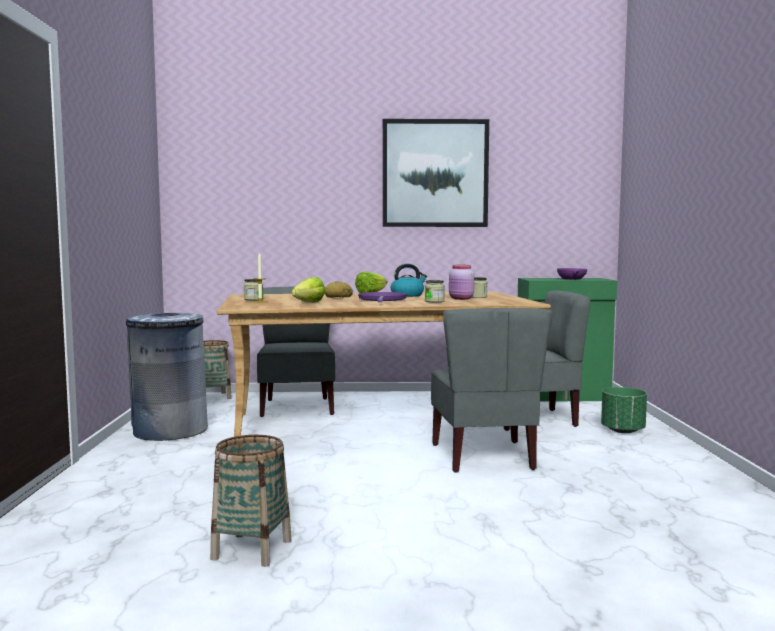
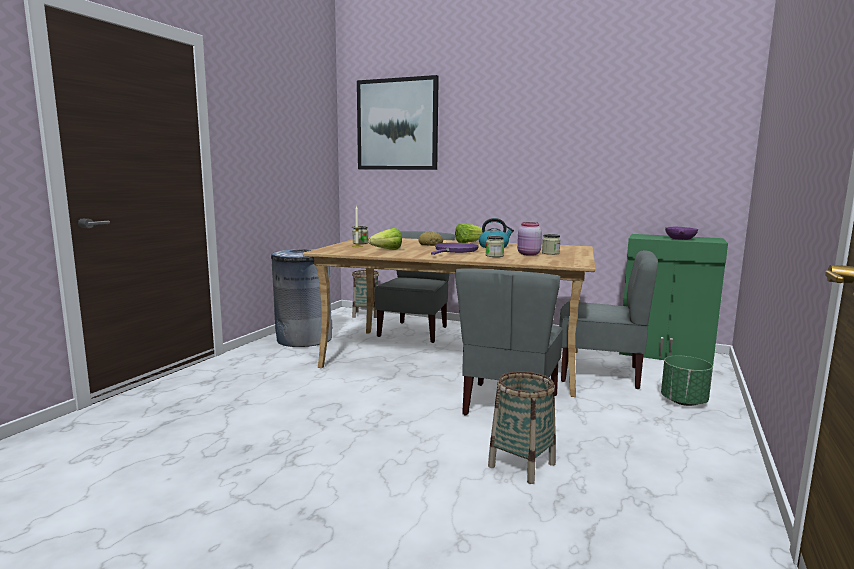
camera: 25 degrees right, 5 degrees up
basket [210,435,291,567] -> basket moved to [488,371,556,484]
picture [383,119,489,227] -> picture moved to [357,75,439,170]

